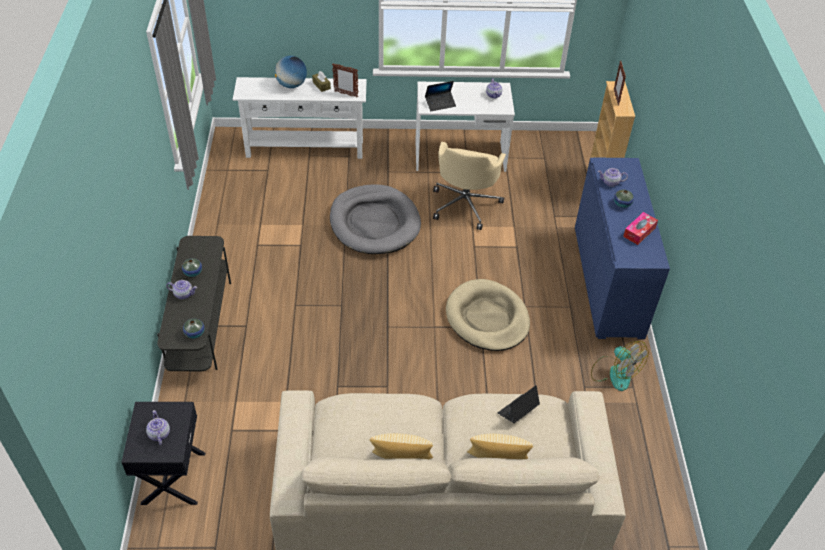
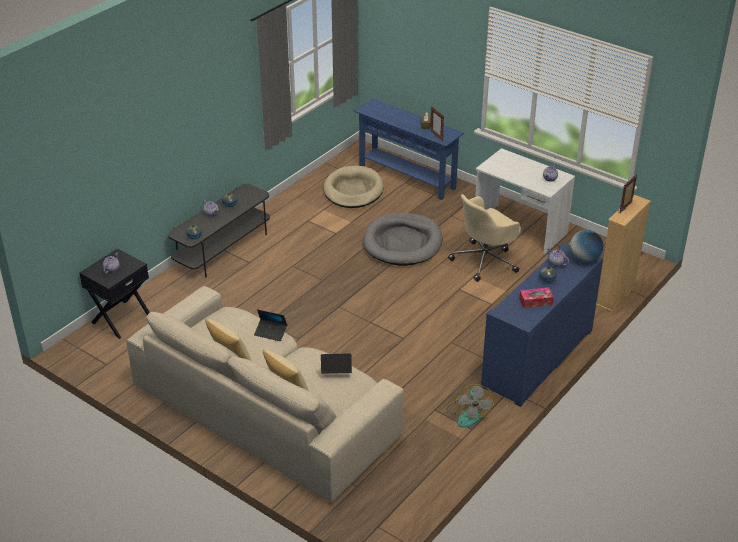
camera: 40 degrees right, 10 degrees down
white console table [232,77,367,159] -> blue console table [354,99,464,200]
globe [275,56,307,88] -> globe moved to [569,230,603,263]
laptop [425,81,456,111] -> laptop moved to [254,309,287,341]
beige dog bed [446,279,530,351] -> beige dog bed moved to [324,166,384,208]

